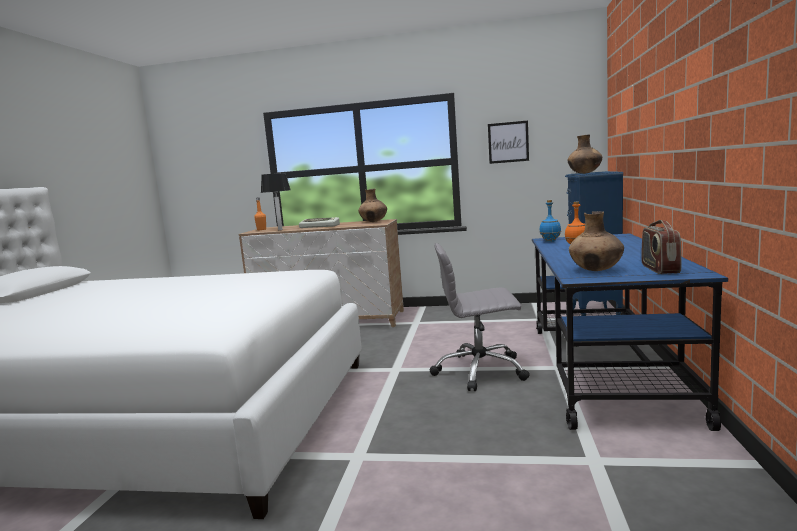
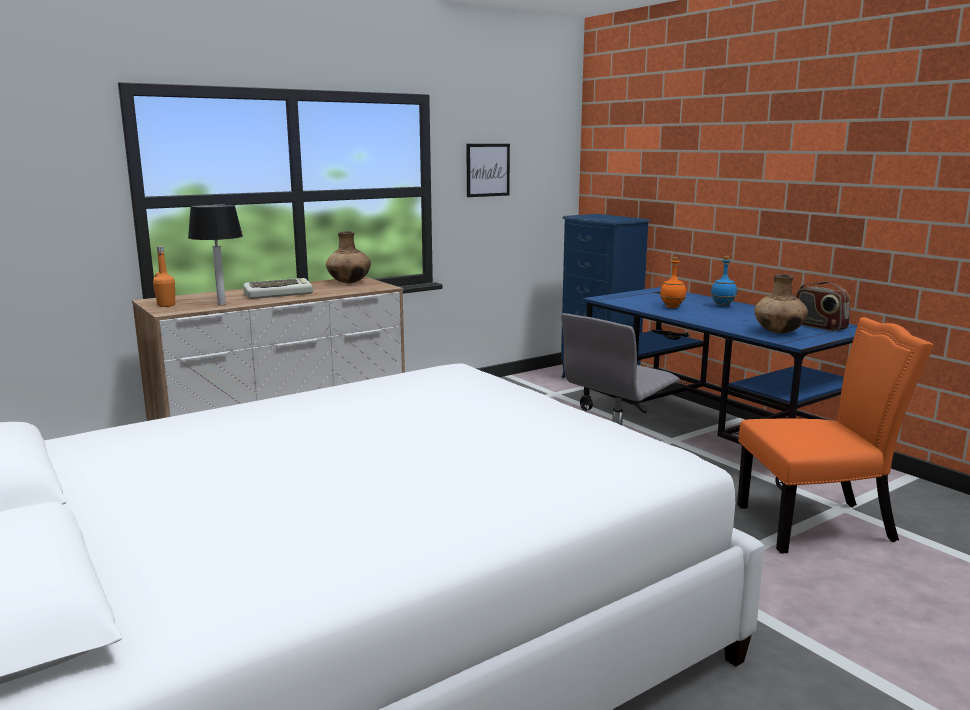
camera: 45 degrees left, 5 degrees up
blue bottle [540,200,561,242] -> blue bottle moved to [711,256,737,307]
brown vase [568,135,602,174] -> none
none -> orange chair [737,317,934,553]

